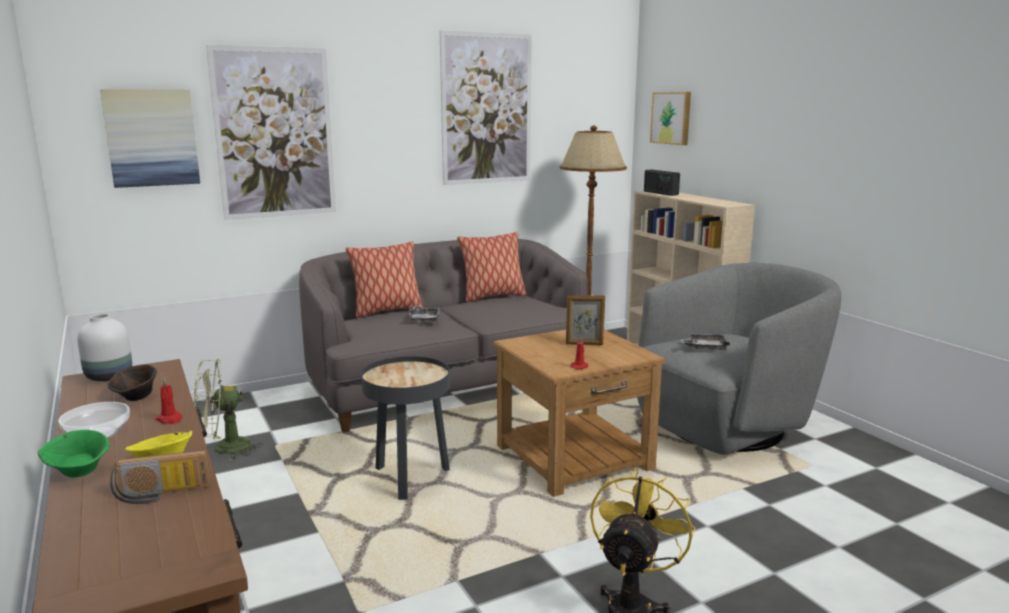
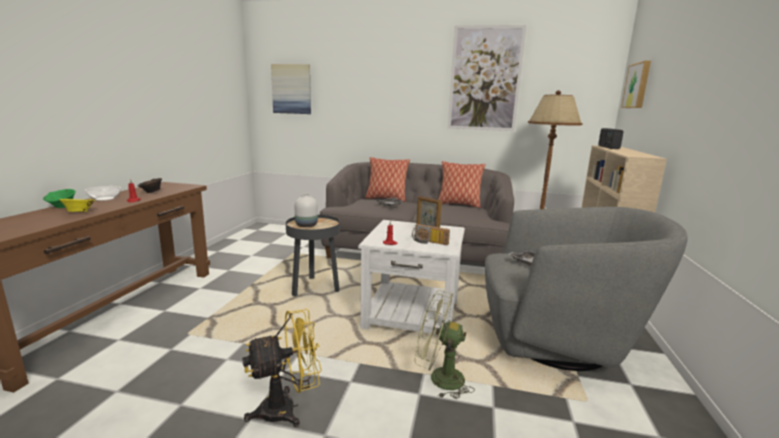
camera: 40 degrees right, 0 degrees up
white vase [77,314,132,381] -> white vase moved to [295,194,318,227]
radio [110,450,211,504] -> radio moved to [412,224,450,245]
green fan [194,358,263,460] -> green fan moved to [415,290,475,399]
picture [206,45,336,220] -> none
brown side table [494,330,666,497] -> white side table [358,220,465,335]

